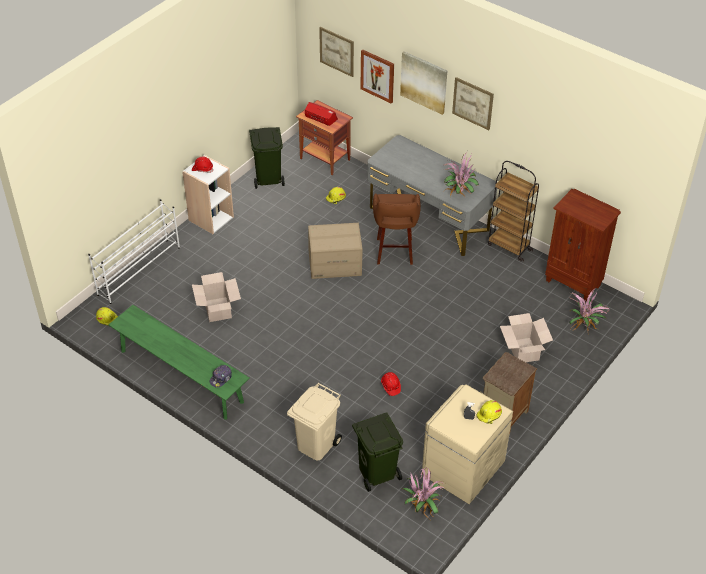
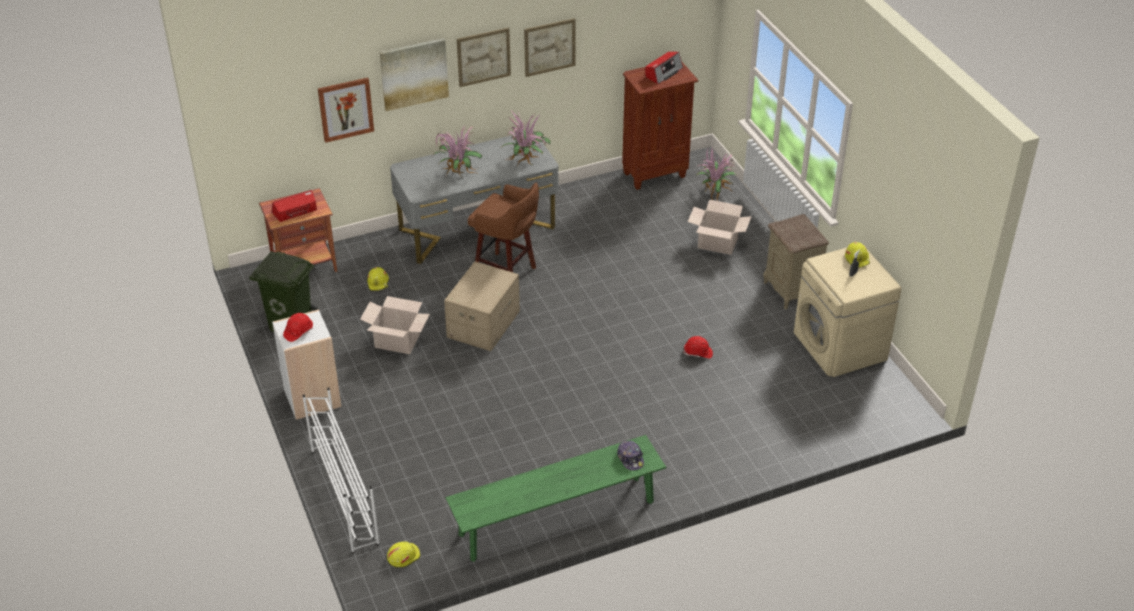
camera: 60 degrees left, 5 degrees down
cardboard box [192,272,241,322] -> cardboard box moved to [360,296,430,354]
beige trash can [287,383,342,460] -> none
picture [319,27,354,77] -> picture moved to [524,18,576,77]
green trash can [352,412,403,492] -> none
potted plant [402,468,445,519] -> potted plant moved to [433,125,482,177]
brown cart [488,161,539,262] -> none
none -> radio [645,52,683,84]

